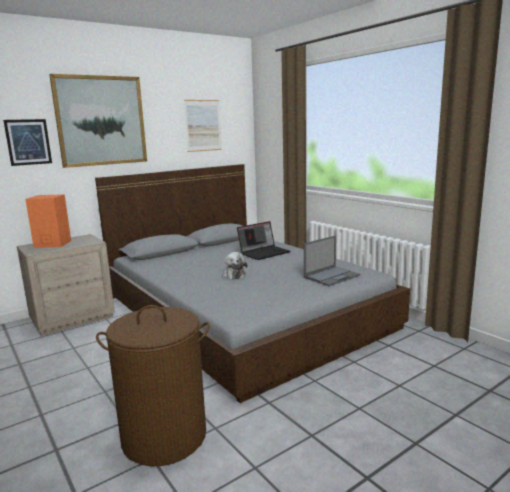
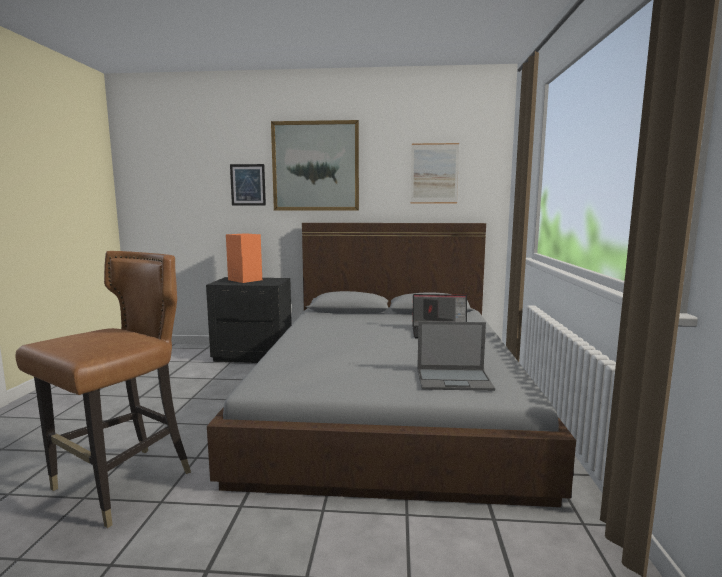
camera: 40 degrees right, 5 degrees down
beige nightstand [17,234,115,336] -> black nightstand [206,277,292,363]
brown laundry basket [96,305,210,467] -> brown chair [16,251,191,528]
plush toy [222,252,247,280] -> none

